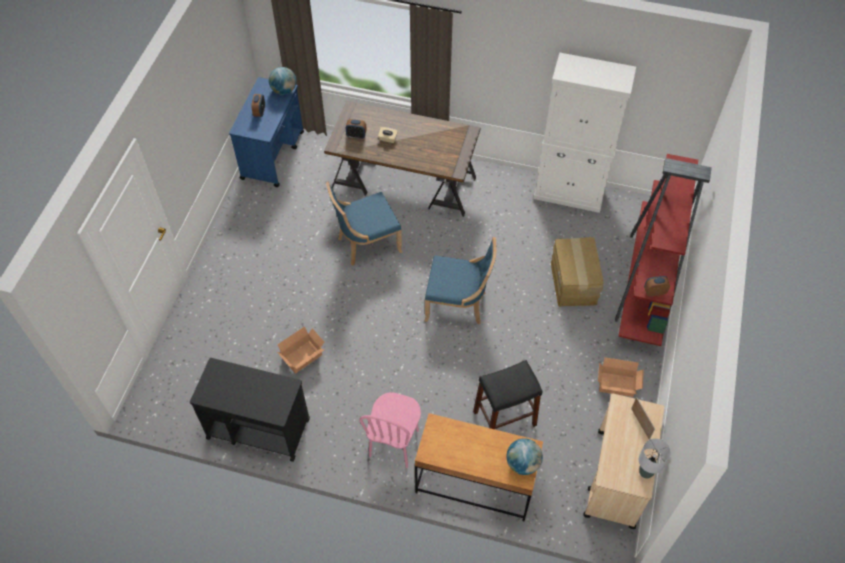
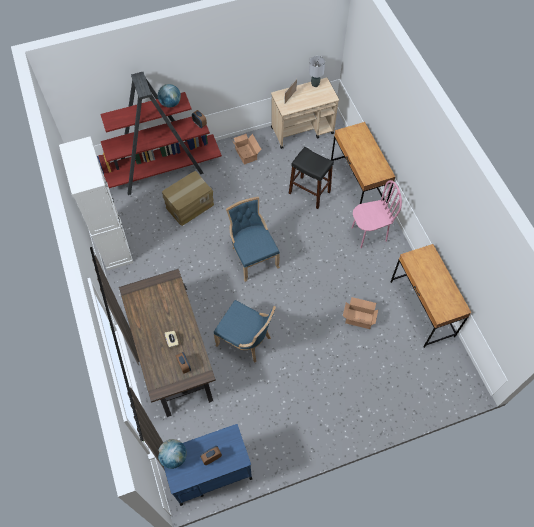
camera: 125 degrees left, 5 degrees up
black cart [190,358,310,462] -> brown desk [391,244,472,348]
globe [506,438,543,475] -> globe moved to [158,84,181,108]

